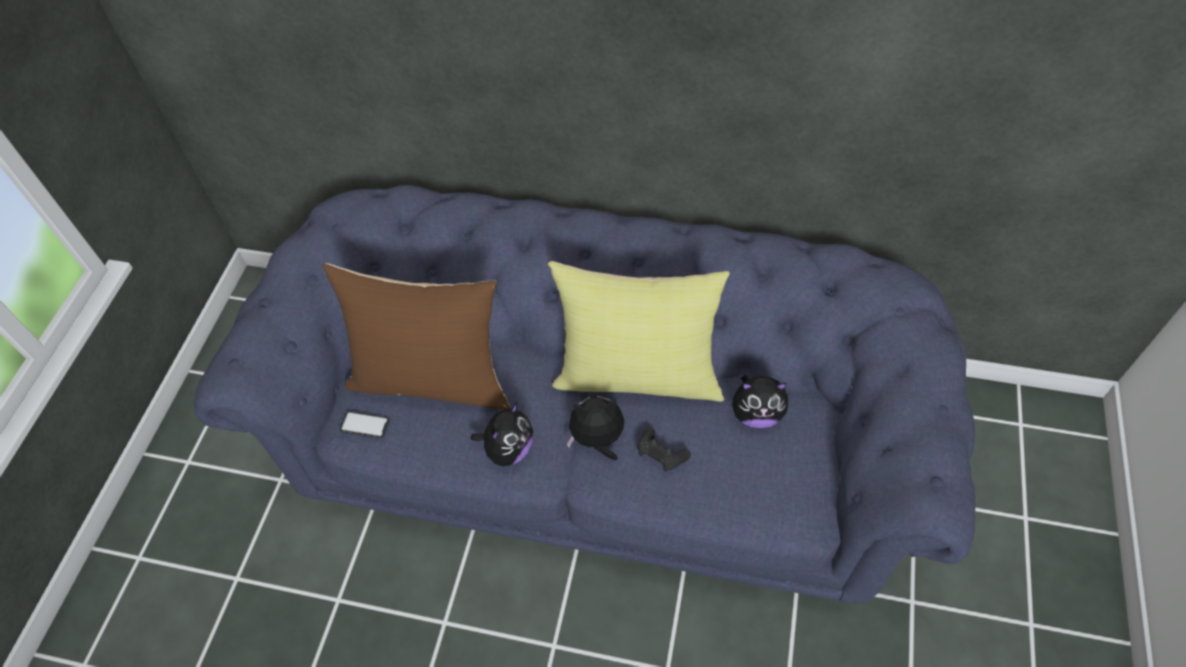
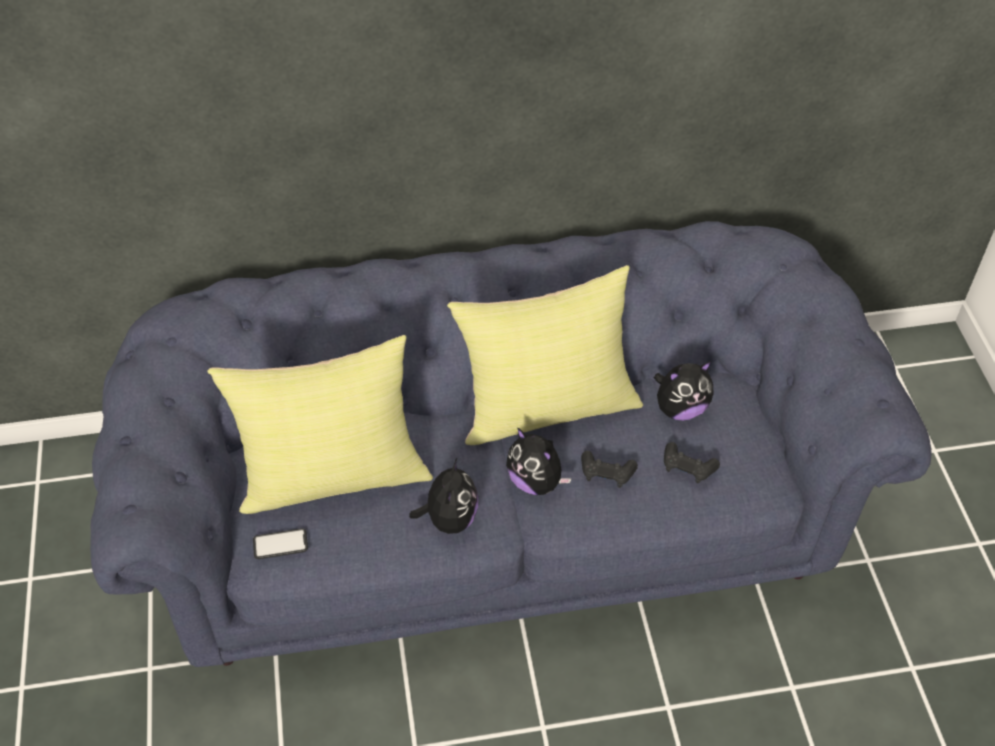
camera: 25 degrees left, 5 degrees down
brown pillow [322,263,510,410] -> yellow pillow [207,335,433,514]
plush toy [567,396,624,460] -> plush toy turned 105 degrees counterclockwise [506,427,572,495]
none -> black game controller [664,442,720,483]

